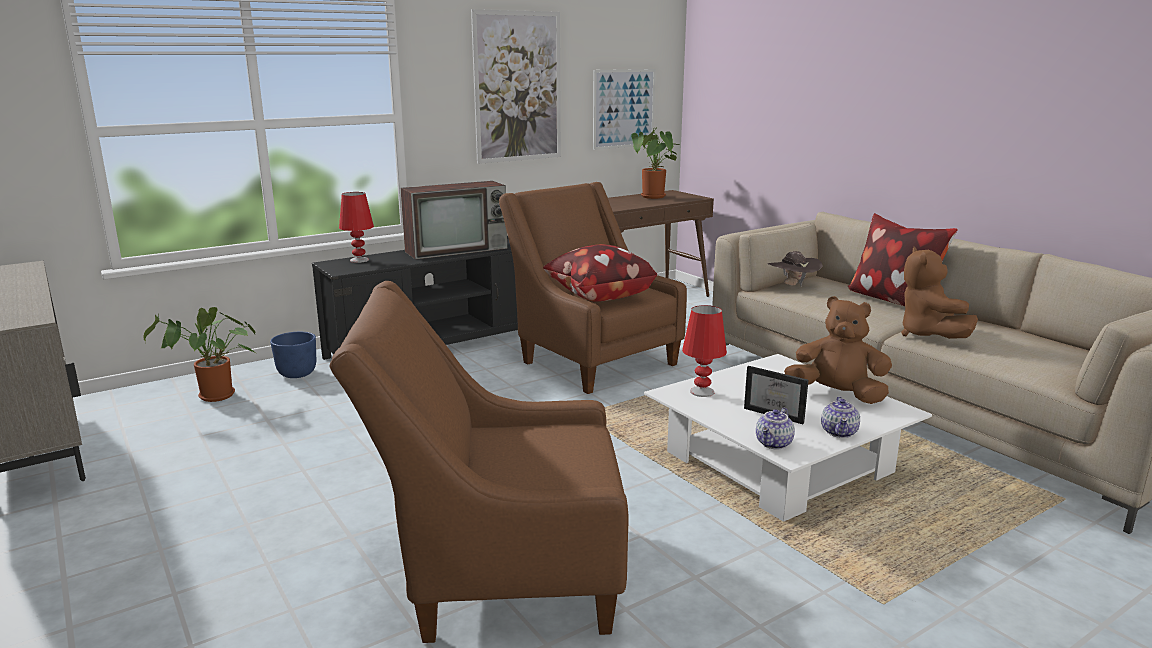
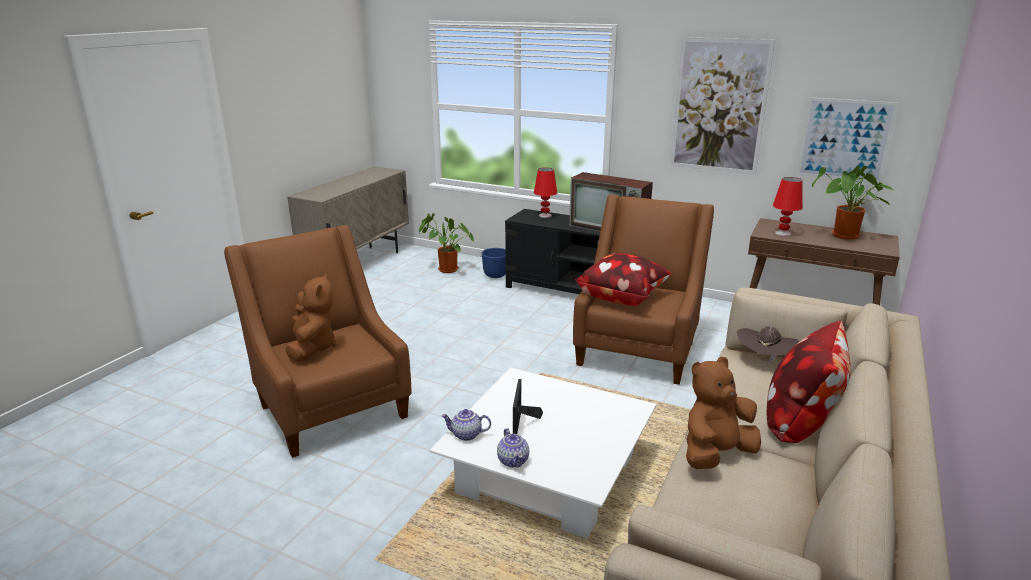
camera: 60 degrees right, 5 degrees up
red table lamp [682,305,727,397] -> red table lamp moved to [773,177,803,236]
brown plush toy [784,296,892,404] -> brown plush toy moved to [285,273,336,362]
teapot [821,396,860,438] -> teapot turned 90 degrees counterclockwise [497,428,529,468]

